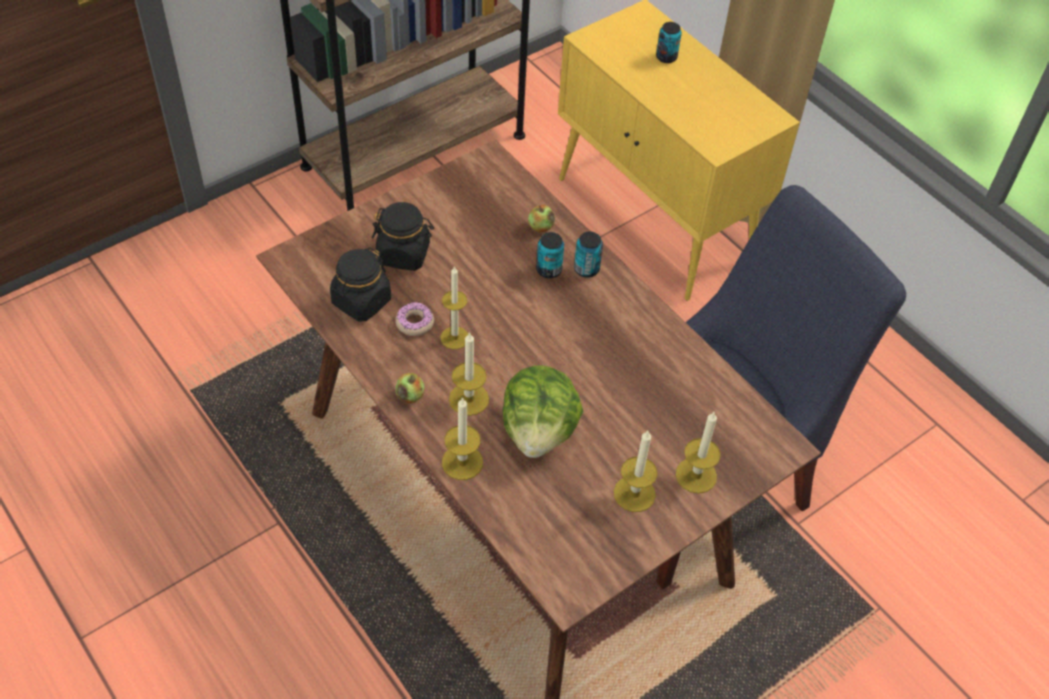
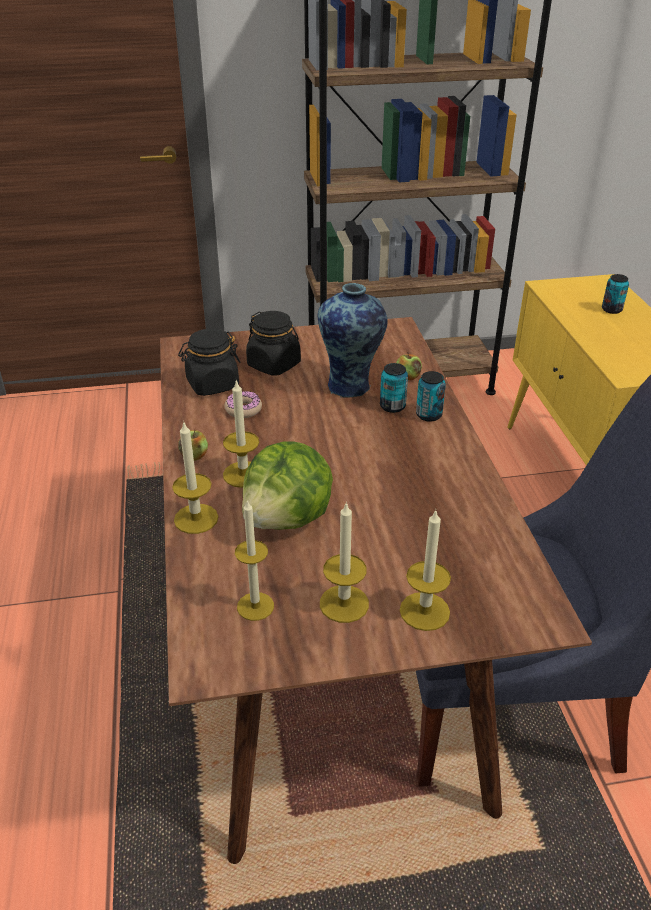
camera: 30 degrees right, 15 degrees down
candle [441,266,468,349] -> candle moved to [235,500,274,621]
none -> vase [318,283,388,398]

